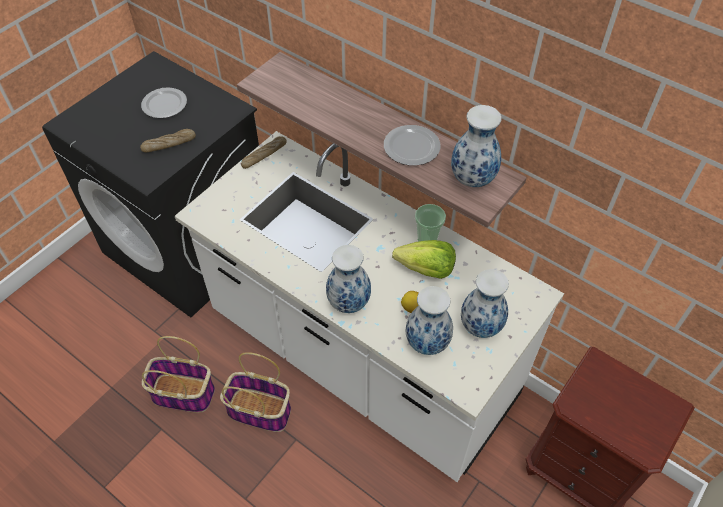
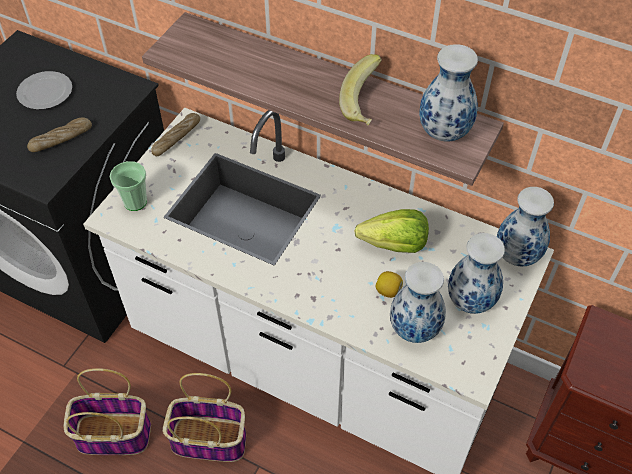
camera: 10 degrees left, 0 degrees up
vase [326,245,371,313] -> vase moved to [497,187,554,266]
plate [384,125,441,166] -> banana [339,54,382,125]
cup [415,204,446,241] -> cup moved to [110,161,147,211]

